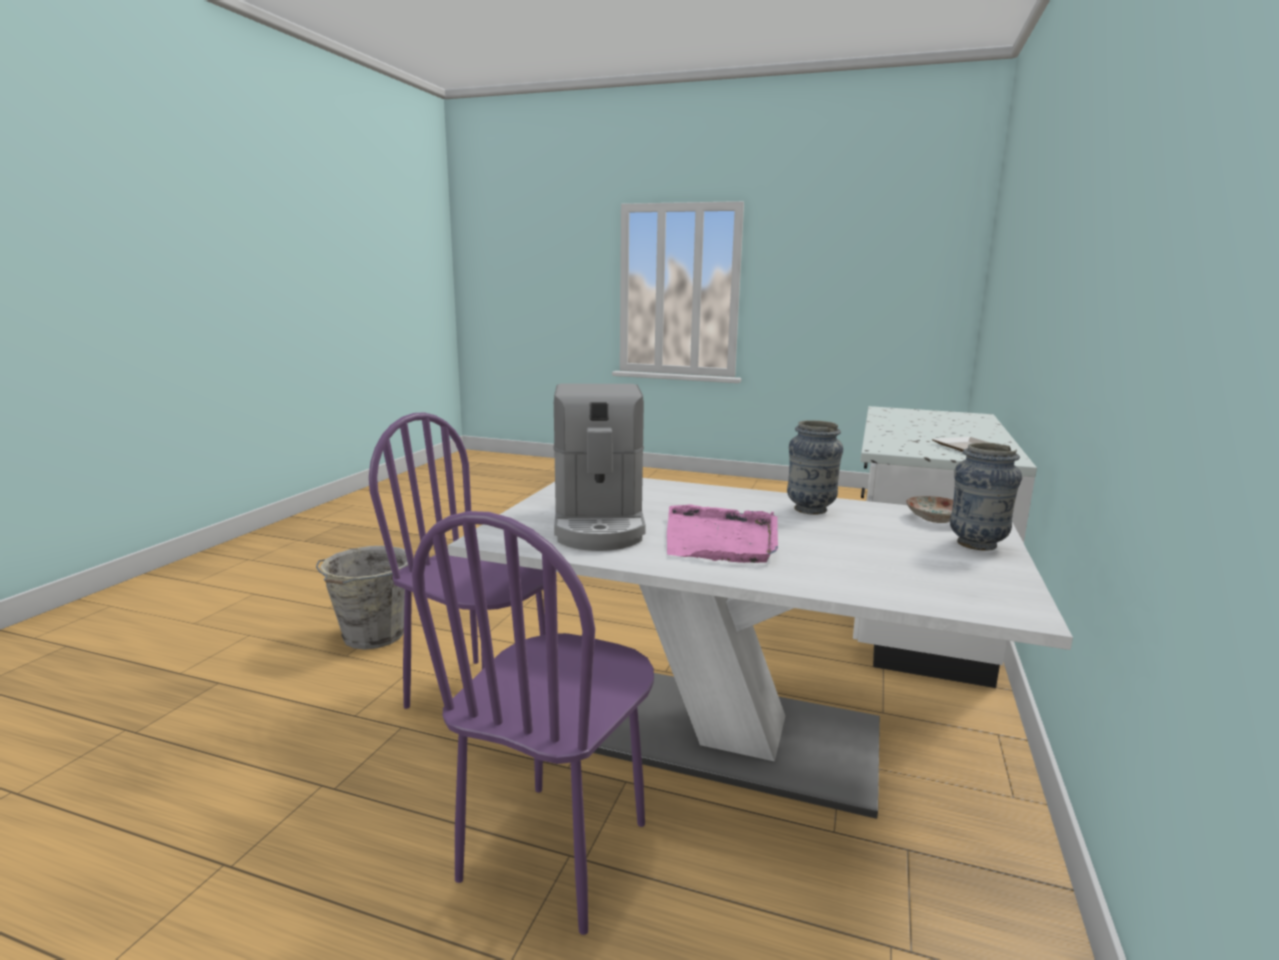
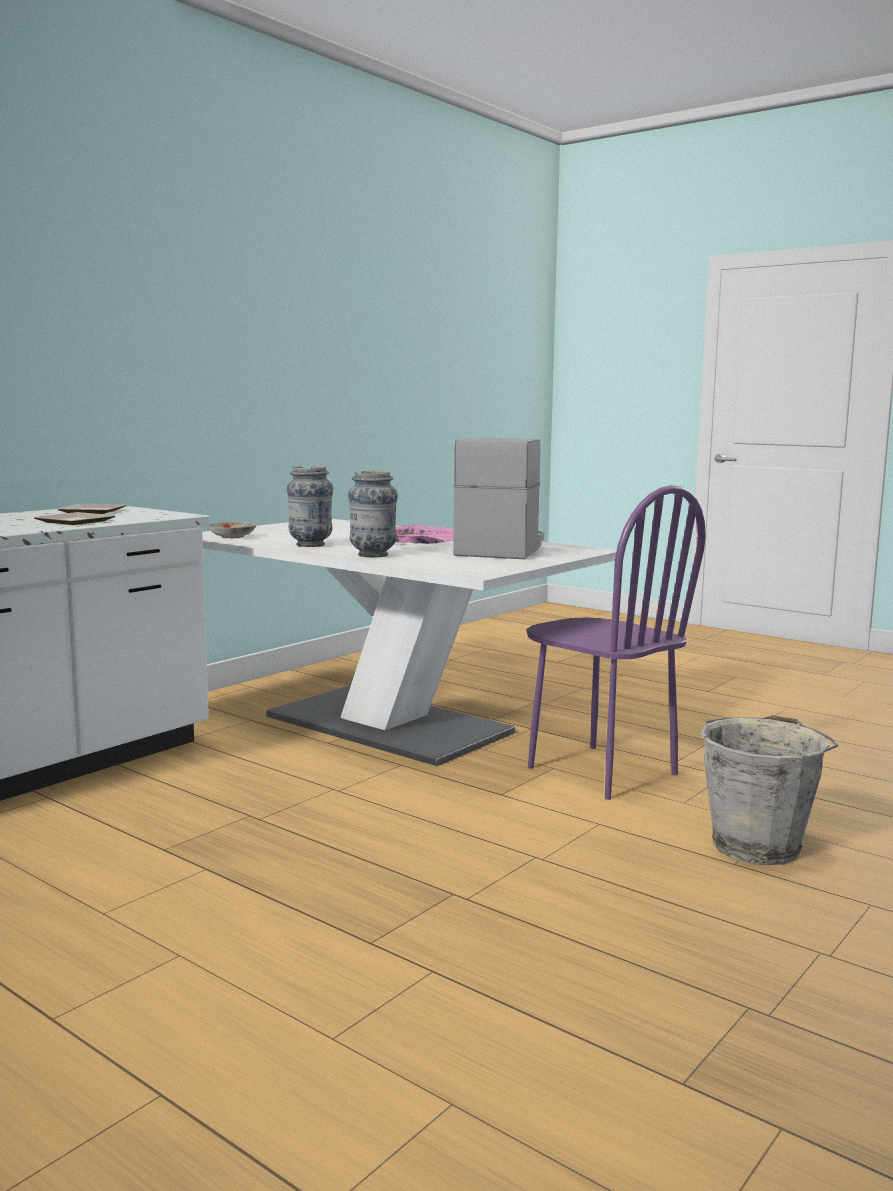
camera: 160 degrees left, 5 degrees down
purple chair [412,511,654,935] -> none
vase [950,442,1022,551] -> vase moved to [348,471,398,557]
none -> plate [34,512,115,525]

